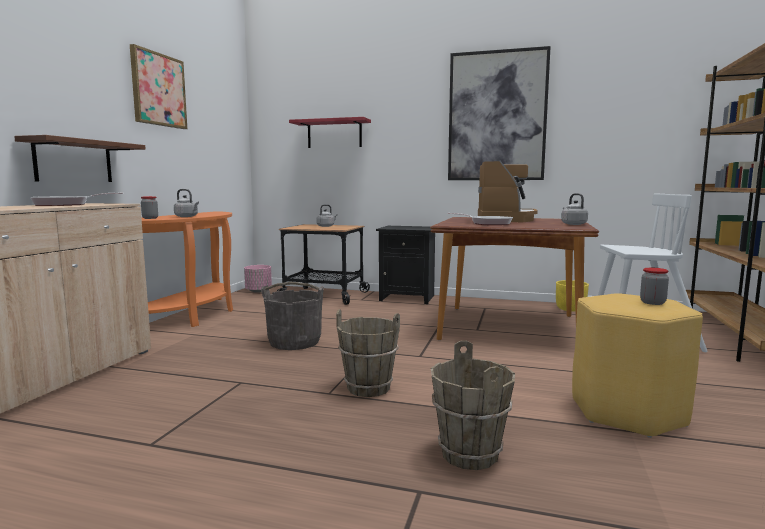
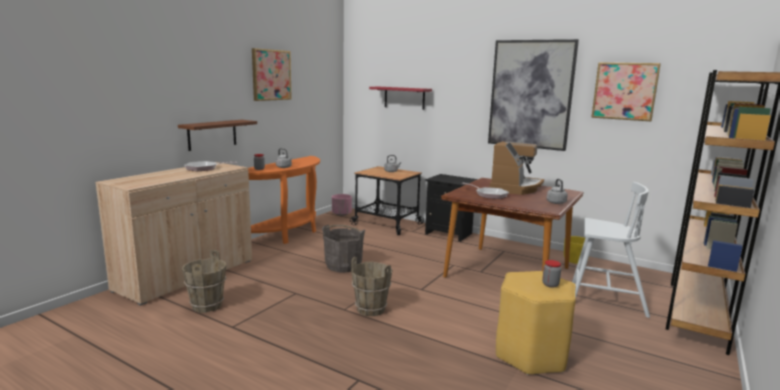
camera: 15 degrees right, 5 degrees up
brown bucket [431,340,515,470] -> brown bucket moved to [182,250,226,313]
none -> picture [591,62,661,121]

